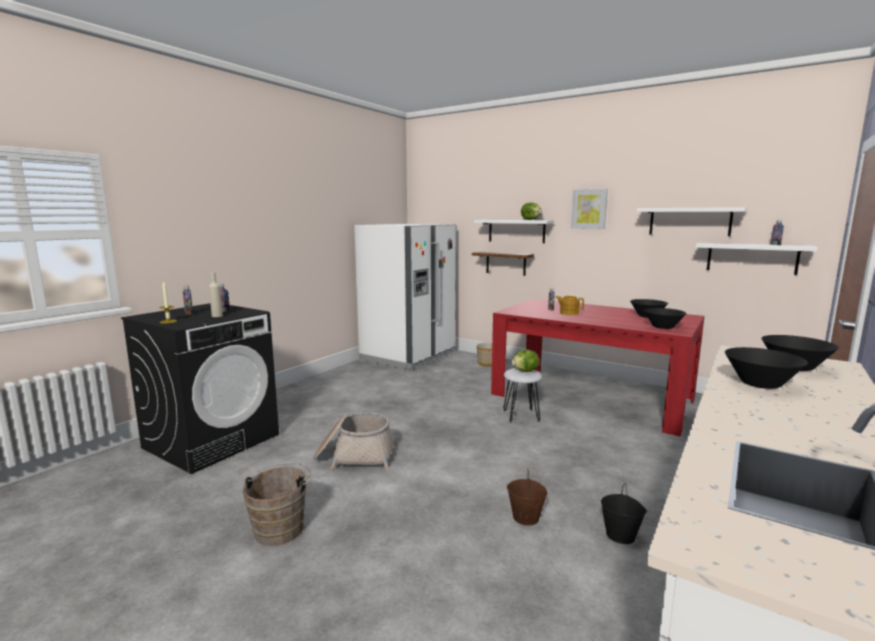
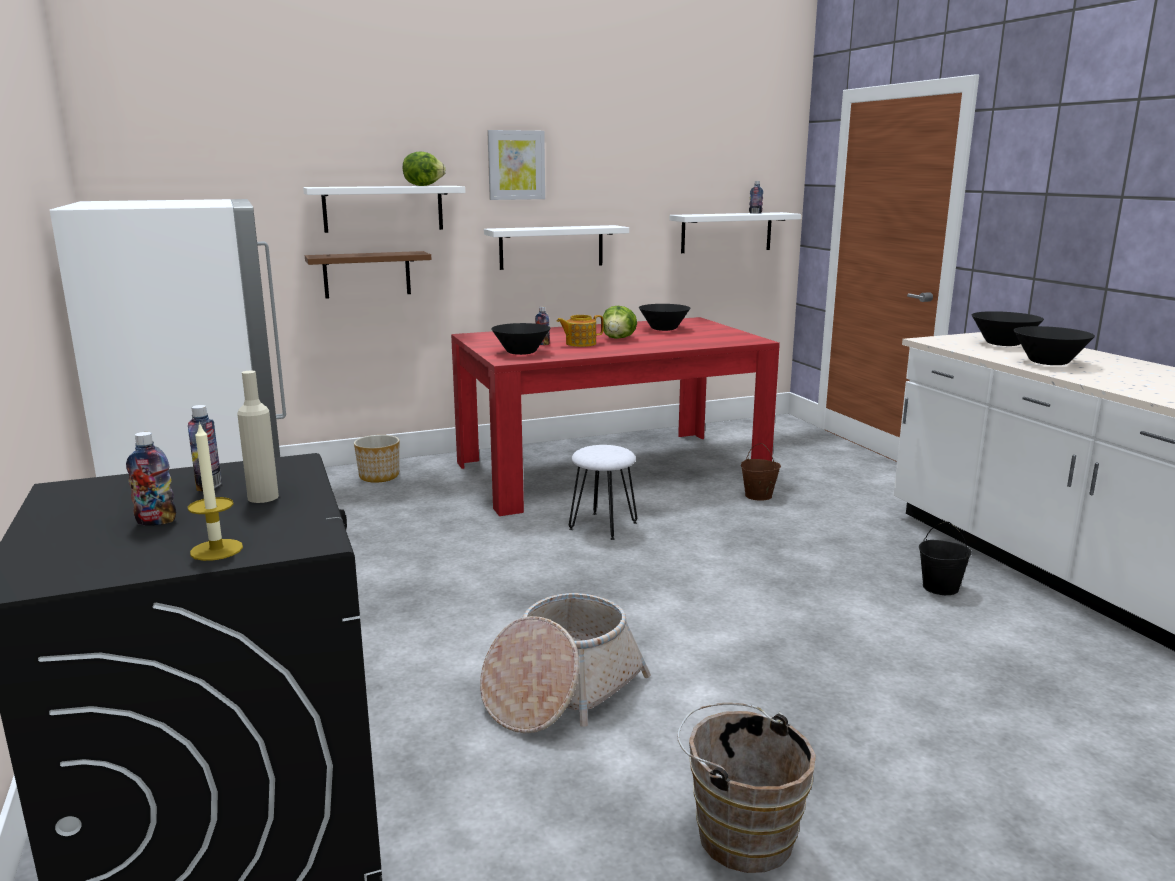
camera: 55 degrees left, 5 degrees up
brown bucket [507,469,548,526] -> brown bucket moved to [741,443,781,501]
lettuce [511,349,539,372] -> lettuce moved to [603,306,637,339]
white shelf [637,207,746,236] -> white shelf moved to [484,225,629,270]
black bowl [644,308,686,329] -> black bowl moved to [491,323,550,355]

